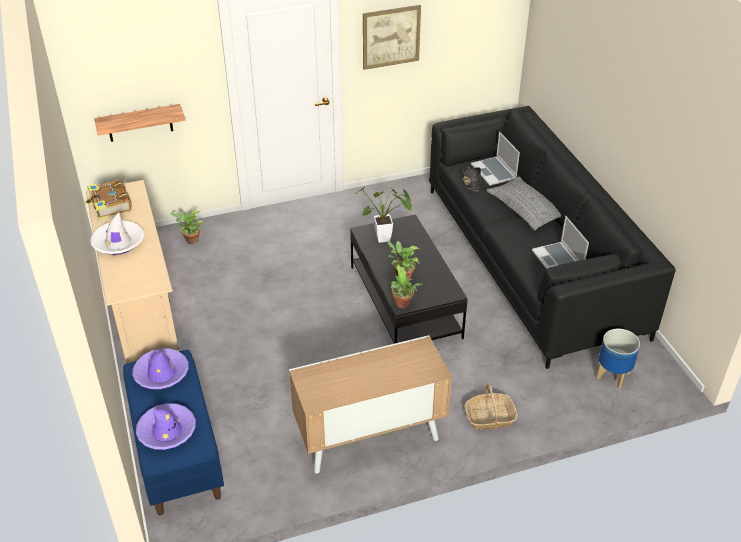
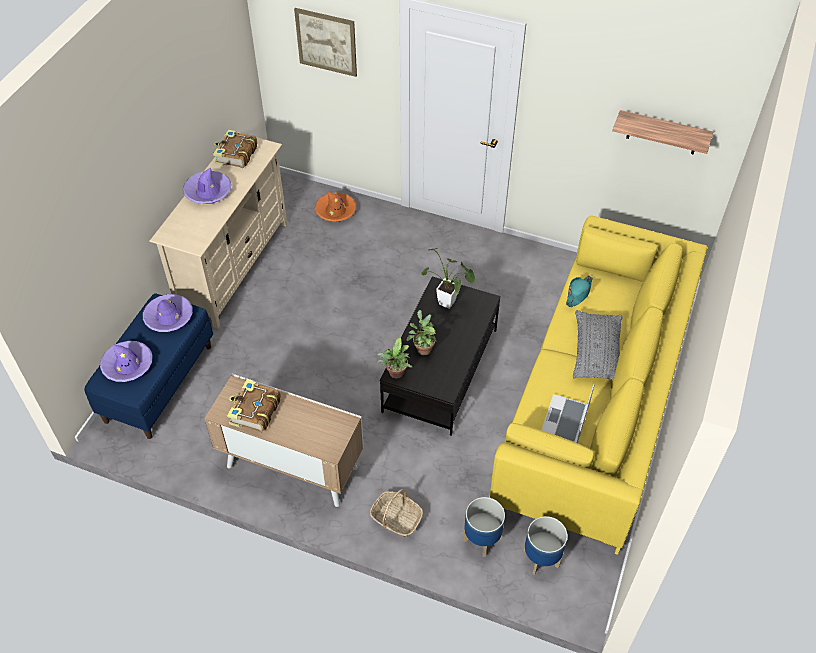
camera: 40 degrees right, 10 degrees up
white hat [90,212,144,255] -> purple hat [183,168,232,204]
shelf [94,104,186,142] -> shelf moved to [612,110,713,154]
potted plant [171,210,204,244] -> orange hat [315,192,356,222]
picture [363,5,421,70] -> picture moved to [294,8,357,77]
black sofa [429,106,676,369] -> yellow sofa [489,216,708,555]
black hat [462,167,481,192] -> turquoise hat [566,276,593,307]
laptop [471,132,520,186] -> none
none -> book [227,380,281,432]
none -> planter [463,497,505,557]

